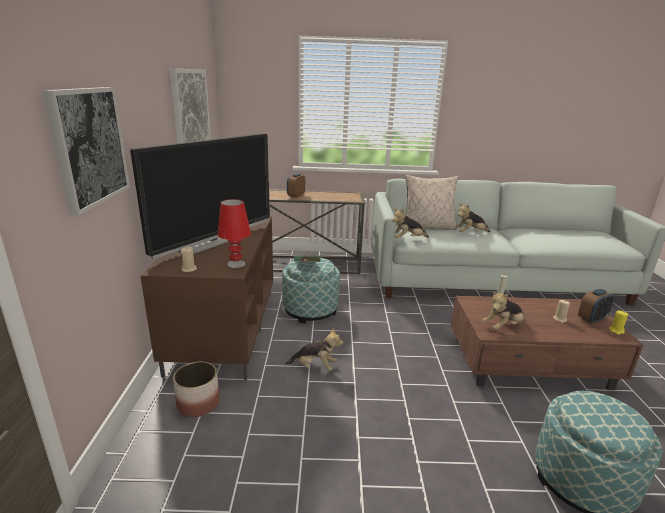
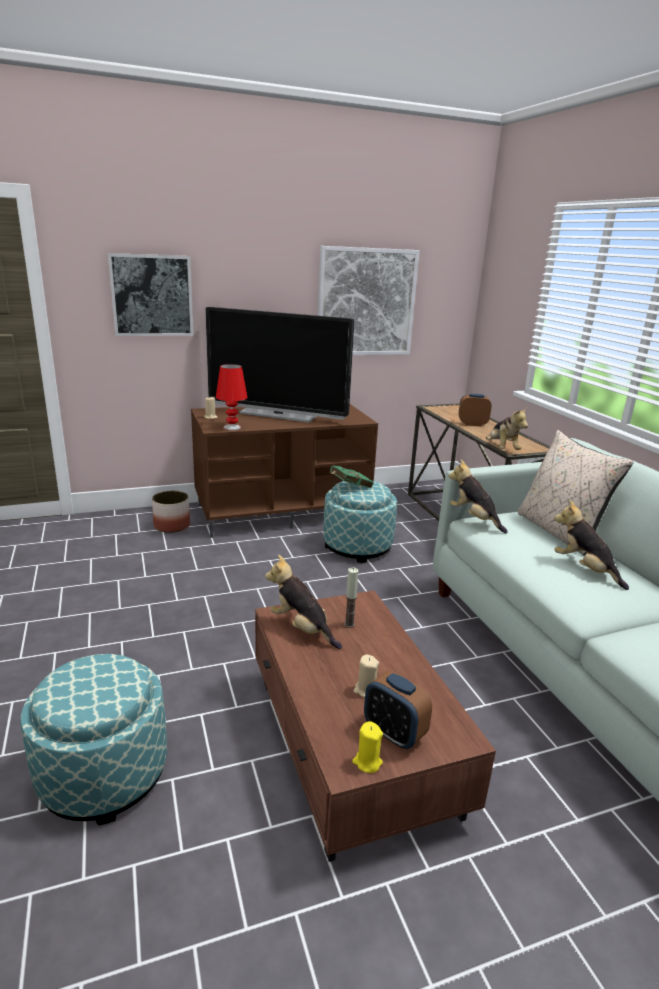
camera: 70 degrees right, 0 degrees up
plush toy [285,328,343,371] -> plush toy moved to [486,408,528,450]

